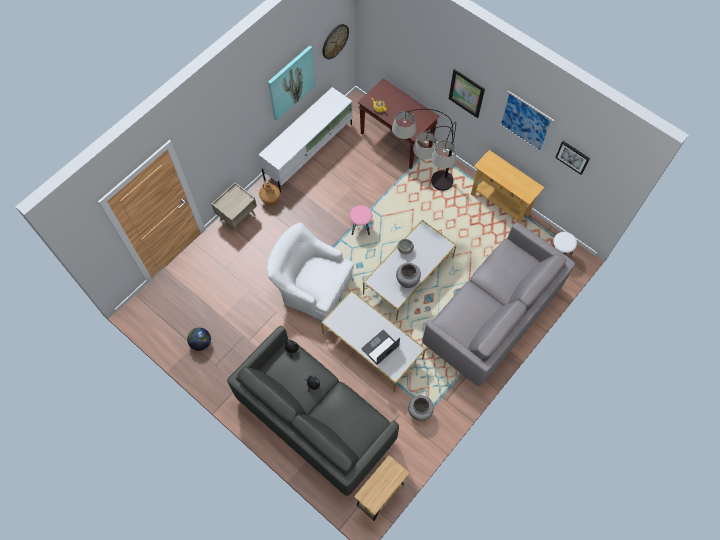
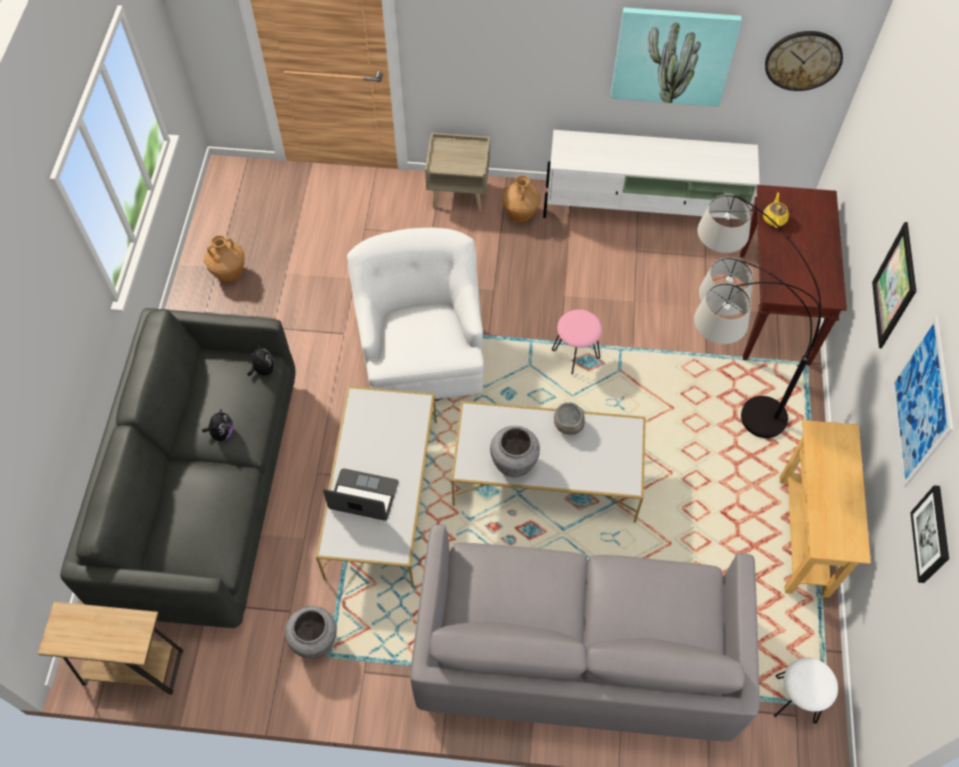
camera: 55 degrees right, 5 degrees down
globe [187,327,211,351] -> brown vase [204,235,245,282]

